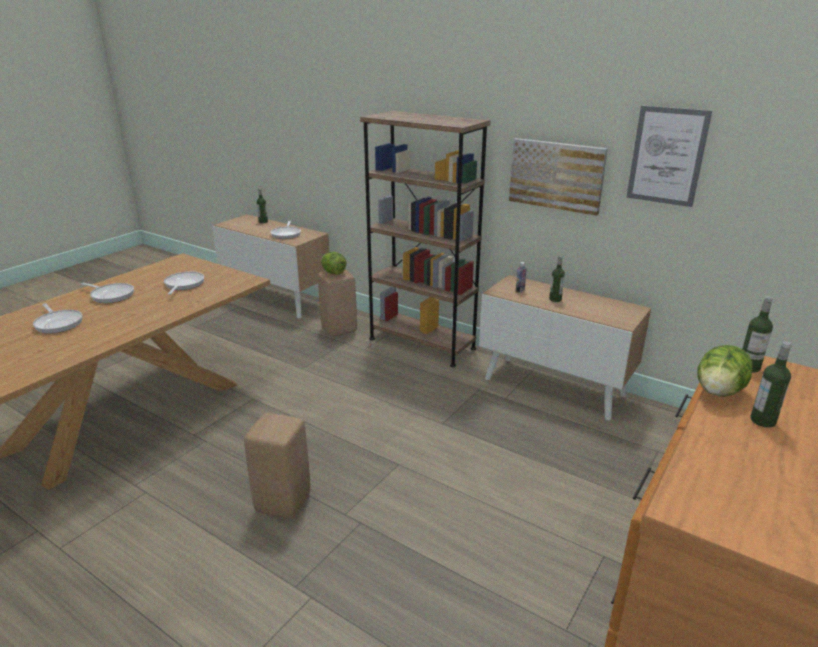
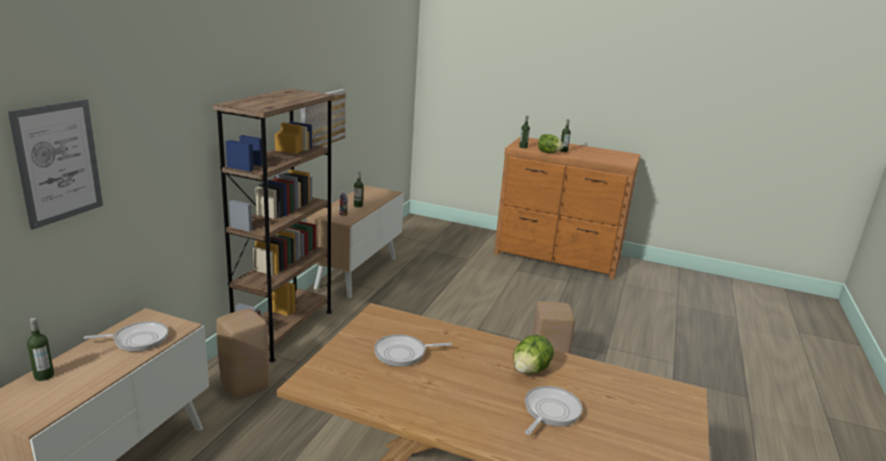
camera: 105 degrees left, 5 degrees down
frying pan [81,283,134,303] -> none
lettuce [321,252,346,275] -> lettuce moved to [513,335,554,374]
picture [627,105,712,207] -> picture moved to [8,99,103,230]

